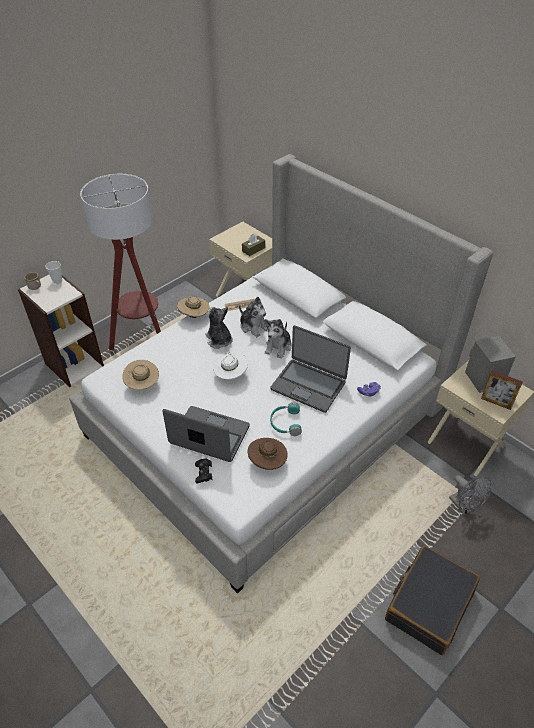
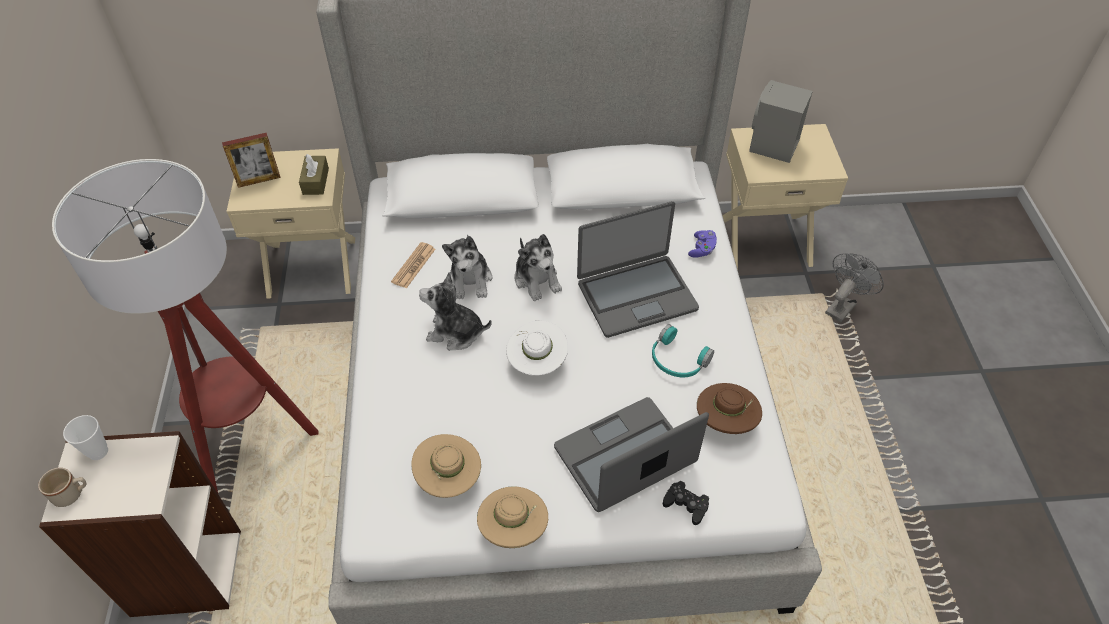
camera: 50 degrees left, 5 degrees up
beige hat [177,296,210,318] -> beige hat moved to [477,486,548,548]
plush toy [239,297,267,337] -> plush toy turned 90 degrees clockwise [442,235,492,300]
black suitcase [385,545,480,655] -> none
grey fan [449,475,491,515] -> grey fan turned 60 degrees counterclockwise [825,253,884,322]
picture frame [481,371,523,410] -> picture frame moved to [222,133,281,188]

